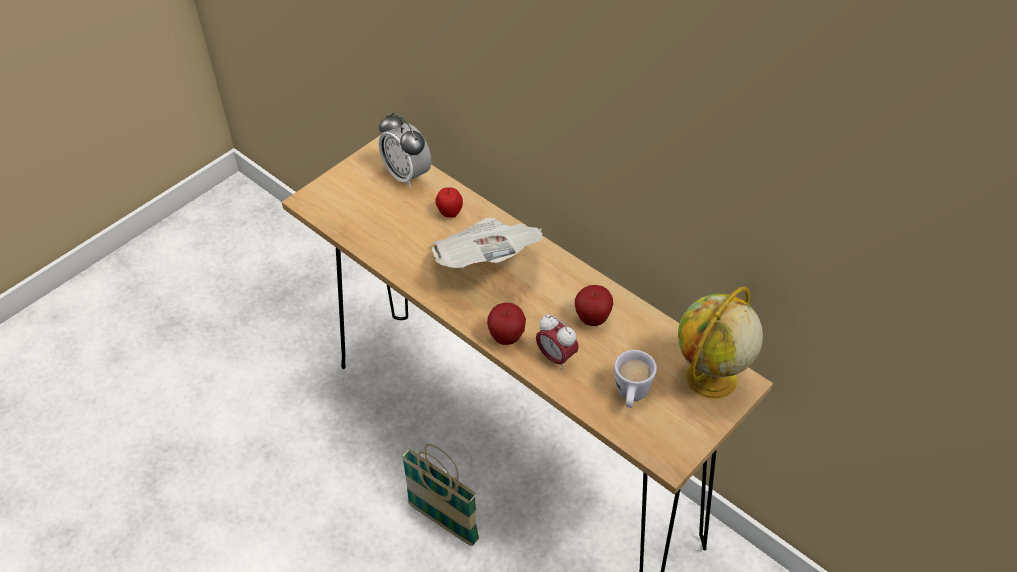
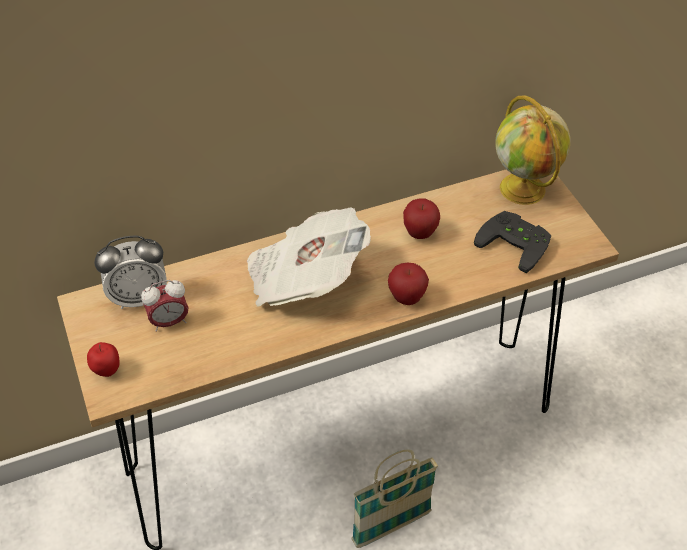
camera: 65 degrees left, 0 degrees up
apple [435,187,463,218] -> apple moved to [87,342,120,377]
alarm clock [536,315,579,370] -> alarm clock moved to [141,280,189,332]
white mug [614,350,657,408] -> black game controller [474,211,551,273]

